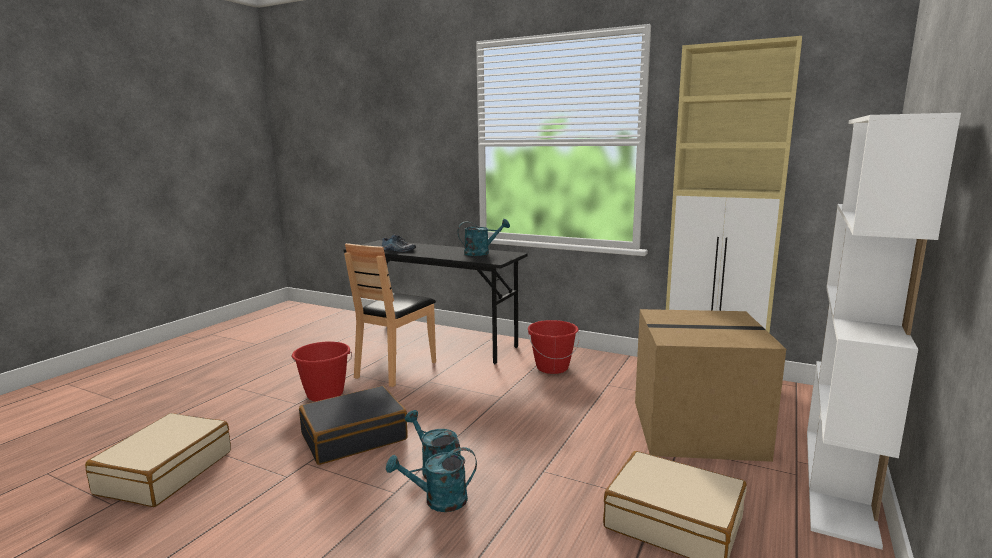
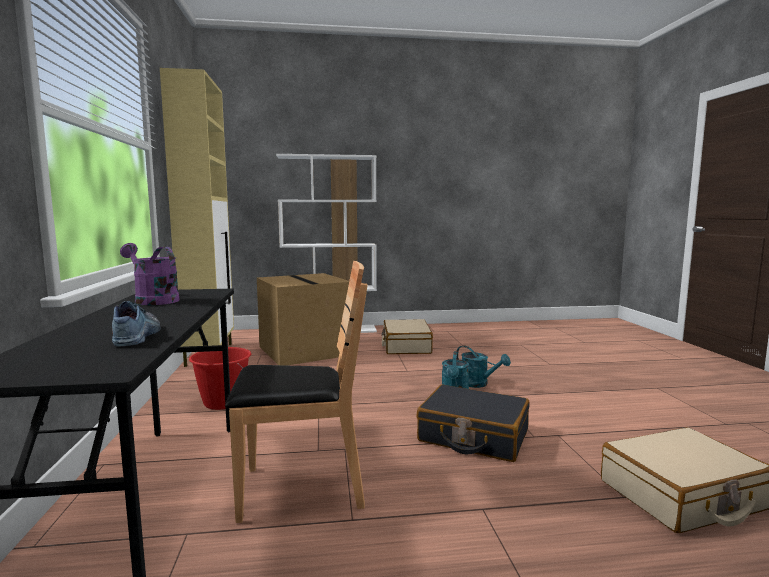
camera: 125 degrees left, 5 degrees down
red bucket [291,341,352,402] -> none
turquoise watering can [458,219,510,256] -> purple watering can [120,243,180,305]

